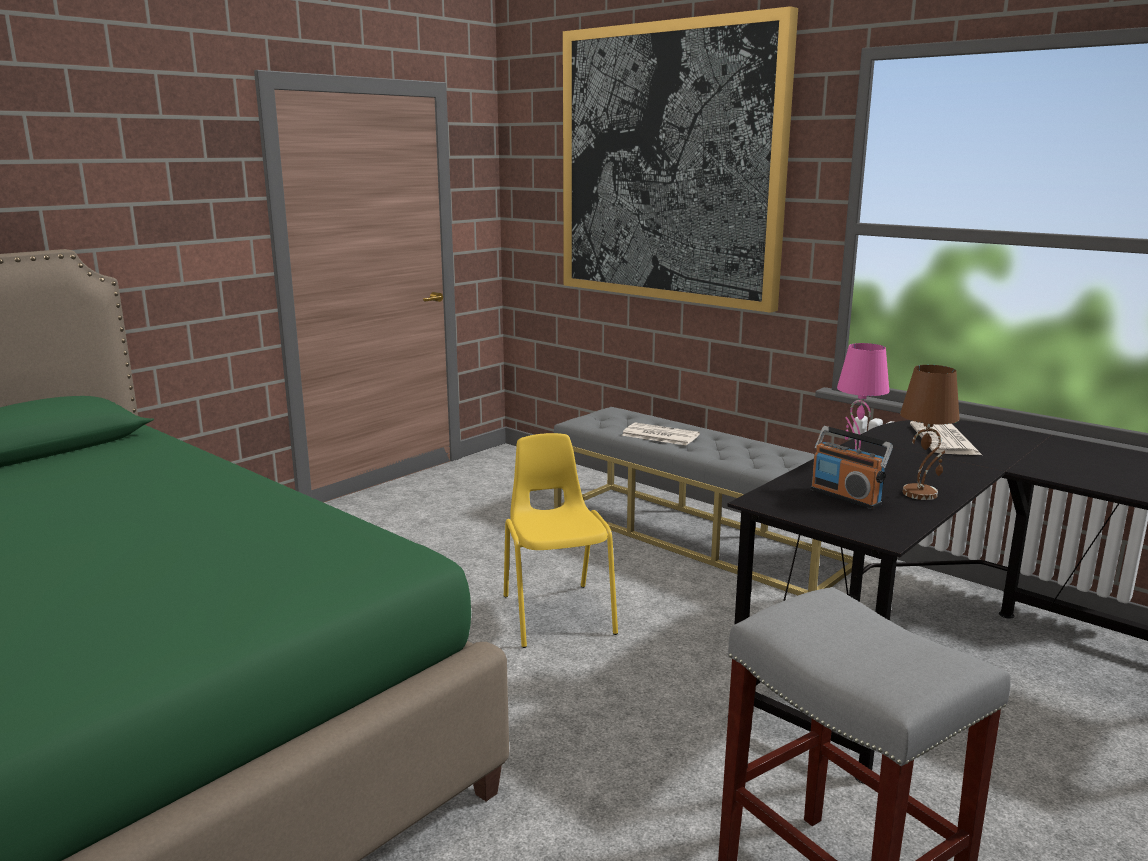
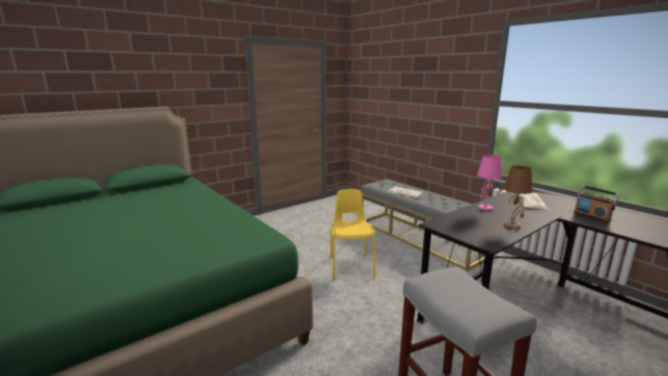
camera: 10 degrees right, 0 degrees up
picture [563,6,798,313] -> none
radio [810,426,893,509] -> radio moved to [574,185,620,222]

